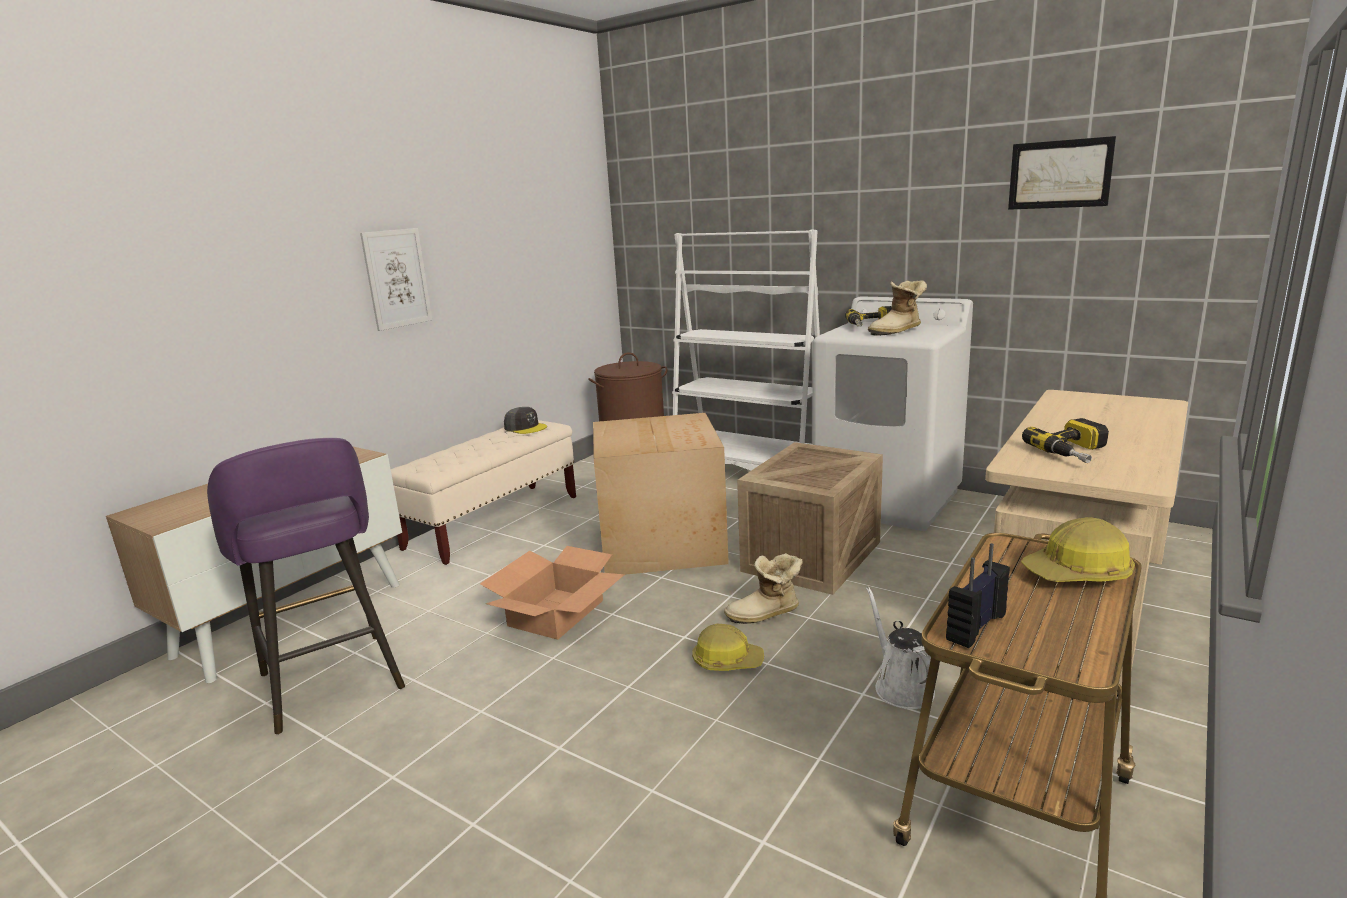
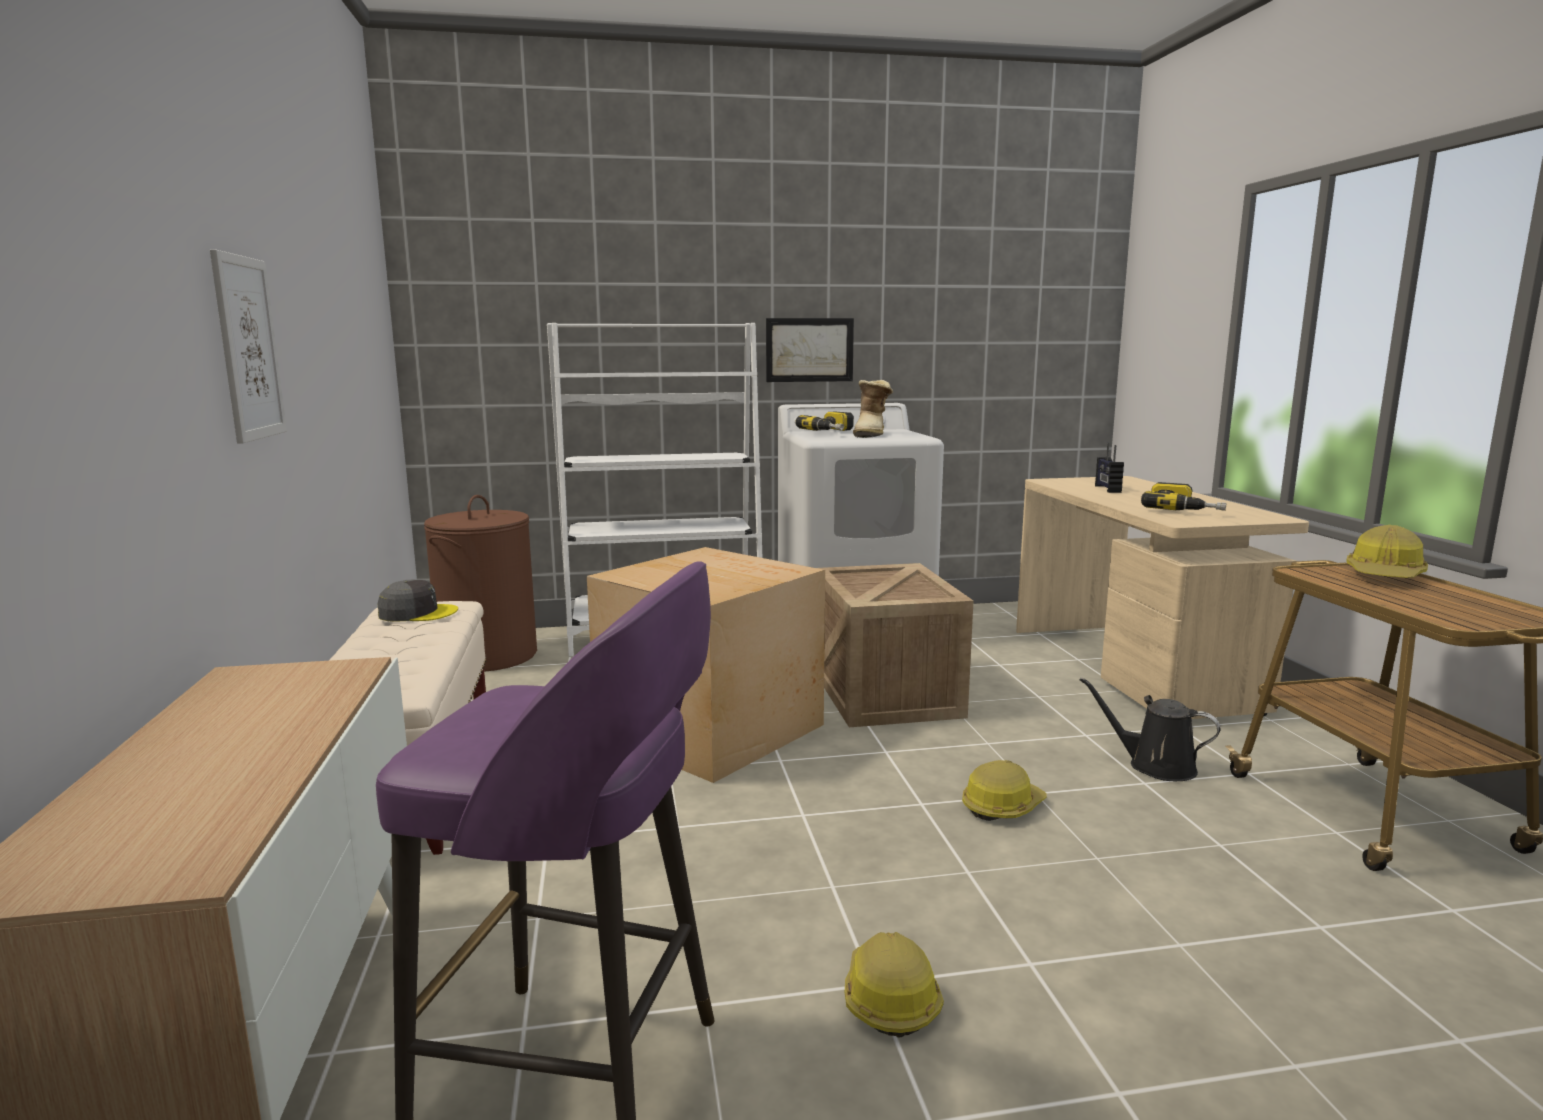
camera: 45 degrees left, 5 degrees down
cardboard box [480,546,625,640] -> none
boot [724,553,803,624] -> none
white watering can [866,587,935,709] -> black watering can [1079,677,1220,781]
radio [946,543,1010,648] -> radio moved to [1095,443,1124,493]
picture [1008,136,1116,210] -> picture moved to [766,318,854,382]
none -> hard hat [845,932,944,1037]

